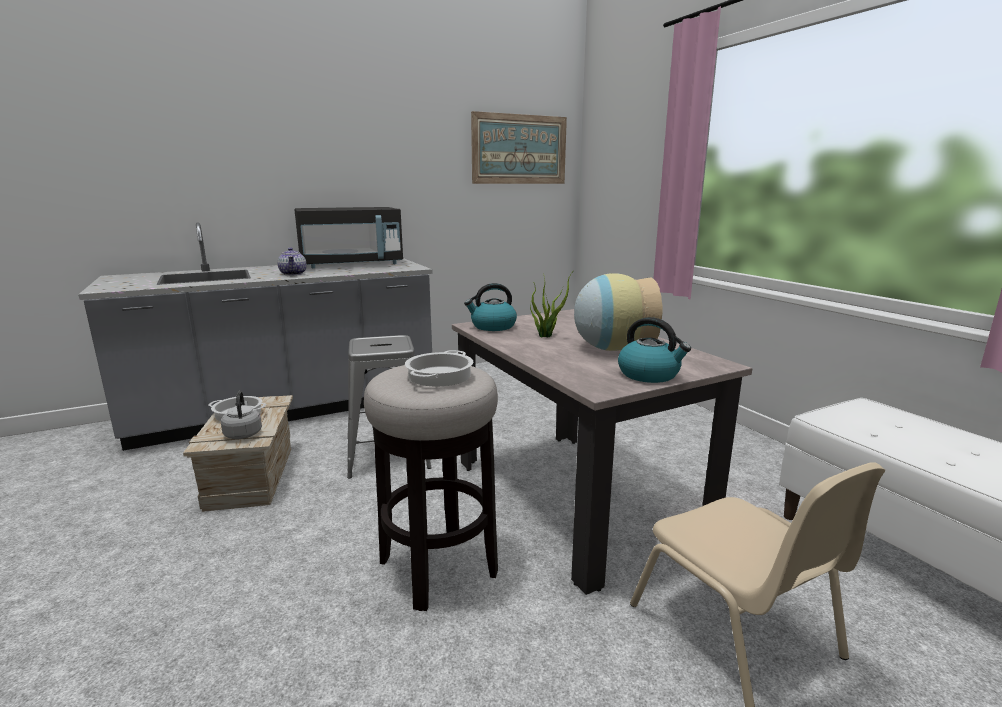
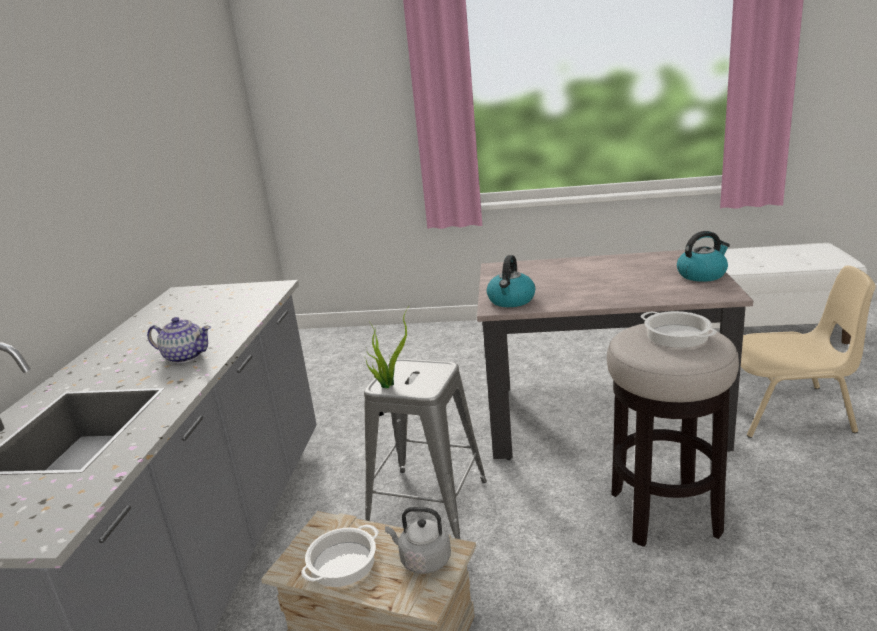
camera: 55 degrees left, 5 degrees up
black microwave [295,207,403,268] -> none
picture [471,111,567,184] -> none
potted plant [530,269,575,337] -> potted plant moved to [364,305,410,388]
vase [574,273,663,351] -> none

